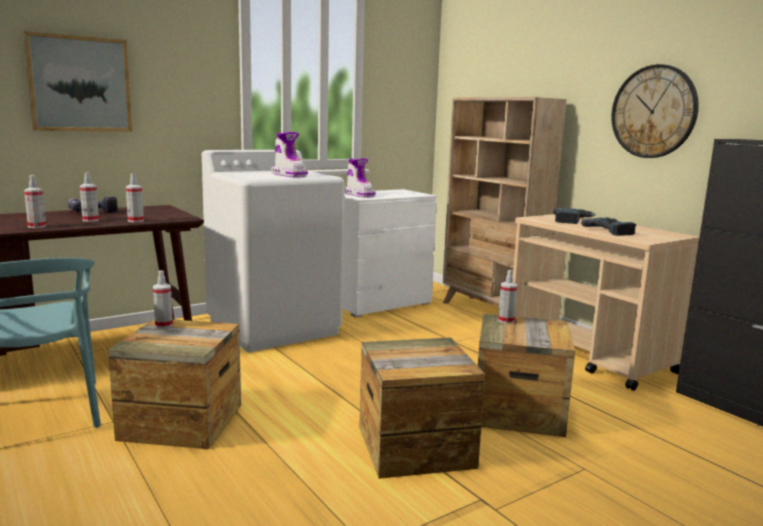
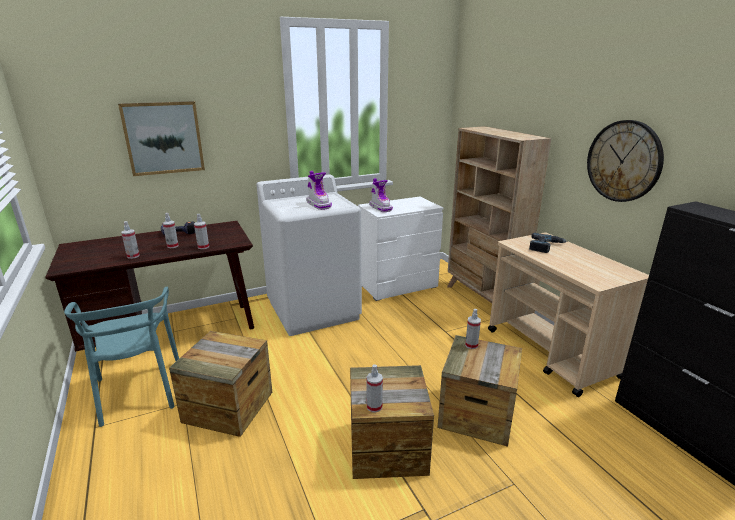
camera: 10 degrees right, 10 degrees up
spray bottle [153,270,173,328] -> spray bottle moved to [367,364,383,413]
power drill [581,218,636,236] -> none

